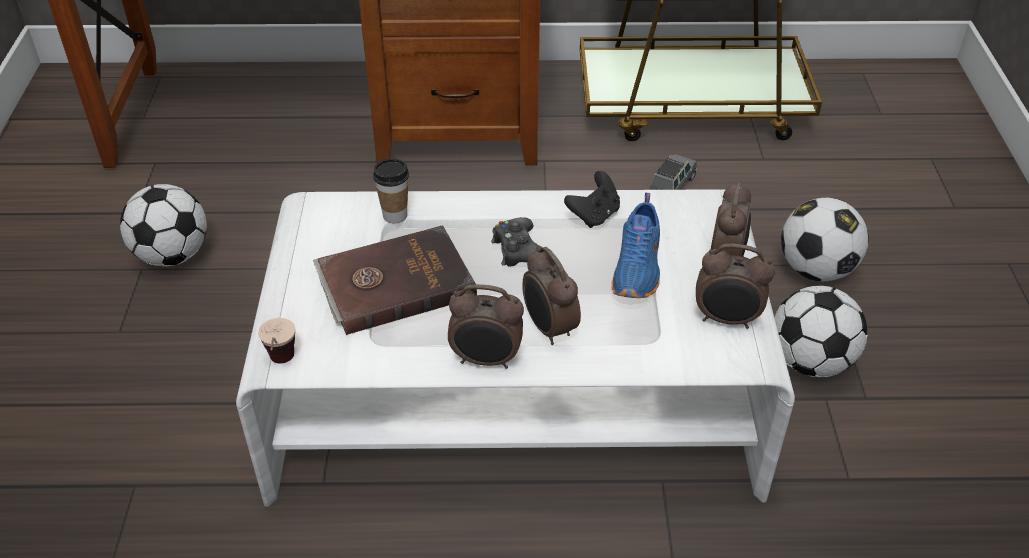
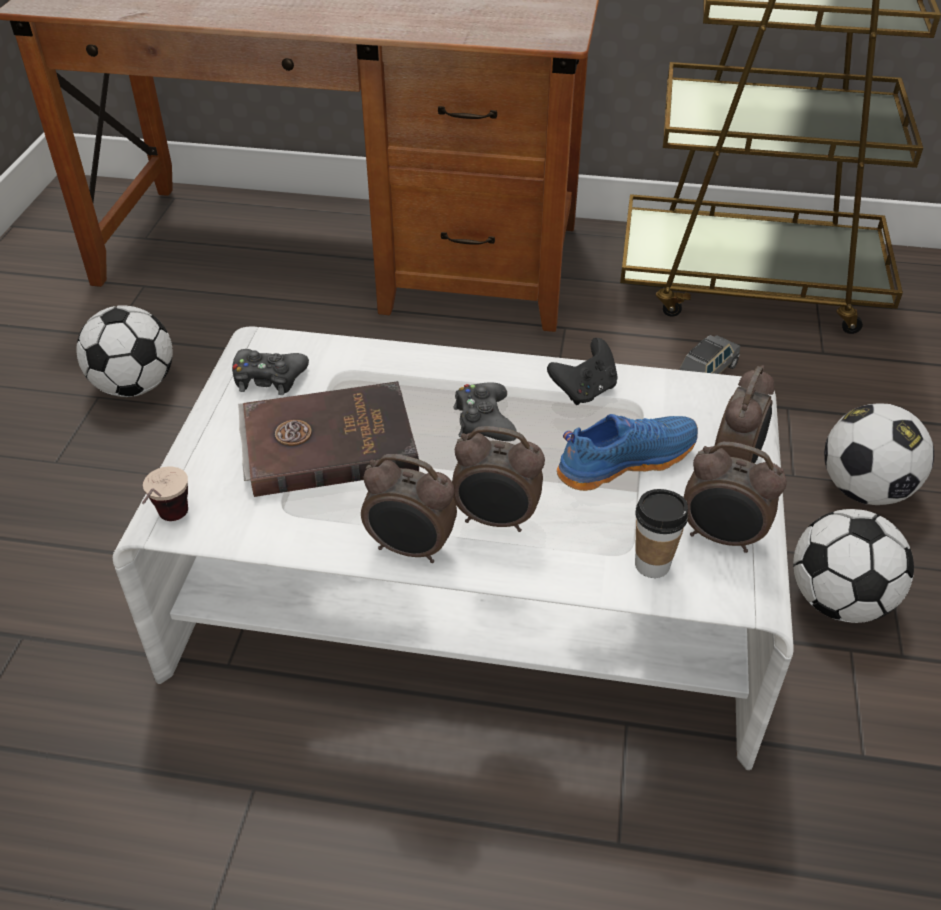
camera: 10 degrees right, 0 degrees up
cup [373,159,409,223] -> cup moved to [635,489,689,578]
alarm clock [522,246,581,345] -> alarm clock turned 60 degrees counterclockwise [452,426,545,532]
blue shoe [611,193,660,298] -> blue shoe turned 135 degrees counterclockwise [557,414,698,491]
none -> black game controller [232,349,309,395]

